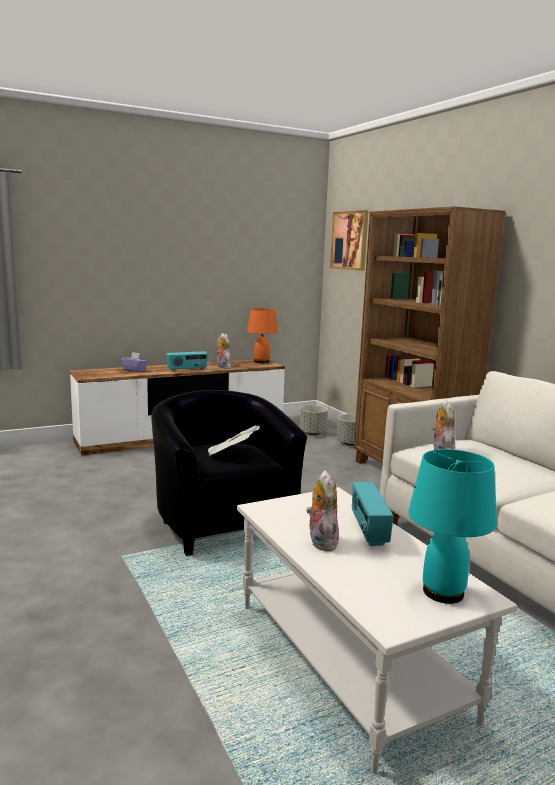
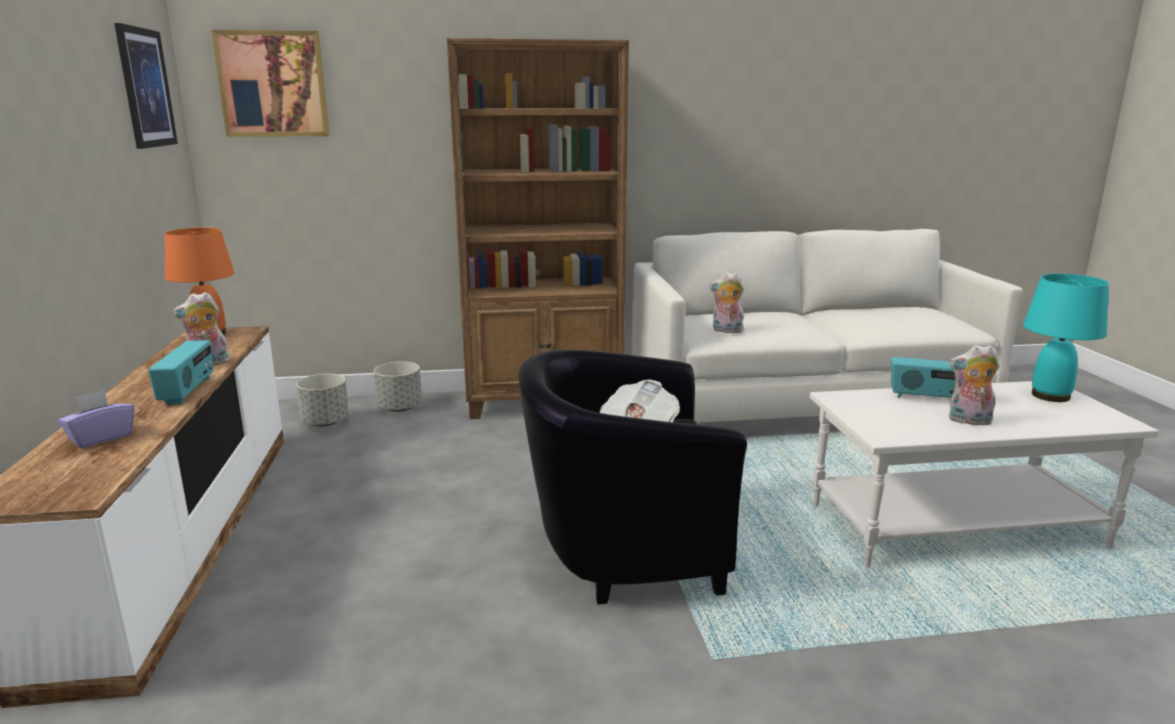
camera: 70 degrees left, 5 degrees up
none -> picture [114,23,178,149]

